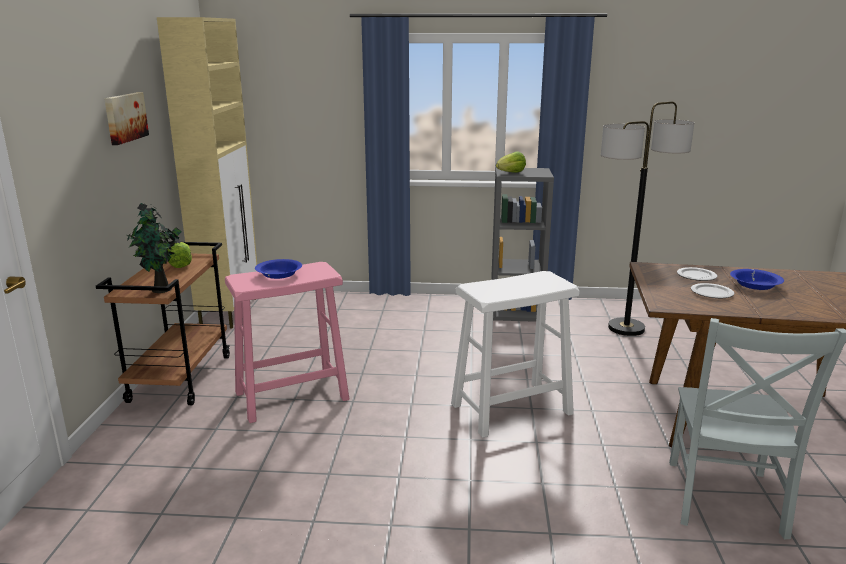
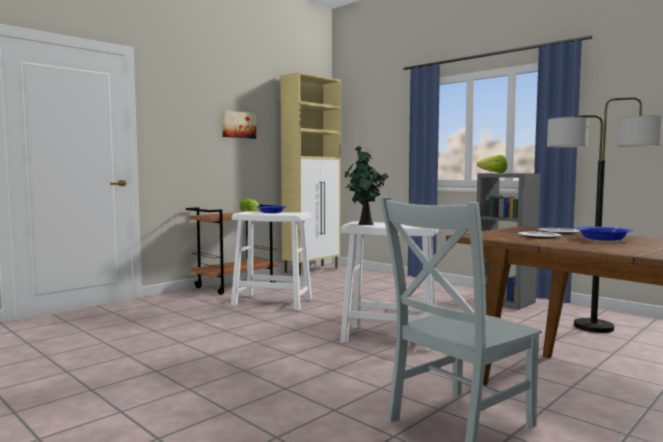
camera: 40 degrees right, 15 degrees down
potted plant [126,203,182,293] -> potted plant moved to [344,146,389,225]
pink stool [225,262,349,423] -> white stool [231,211,312,311]

